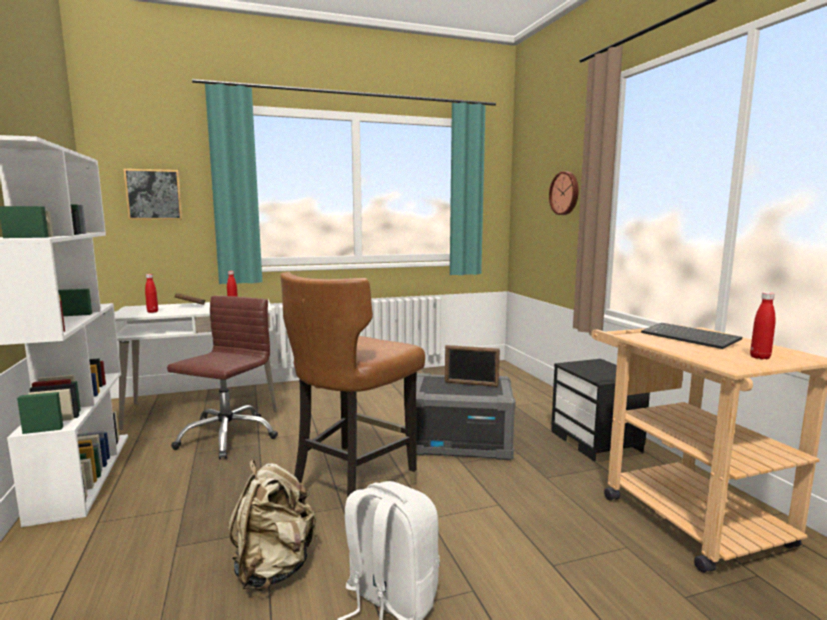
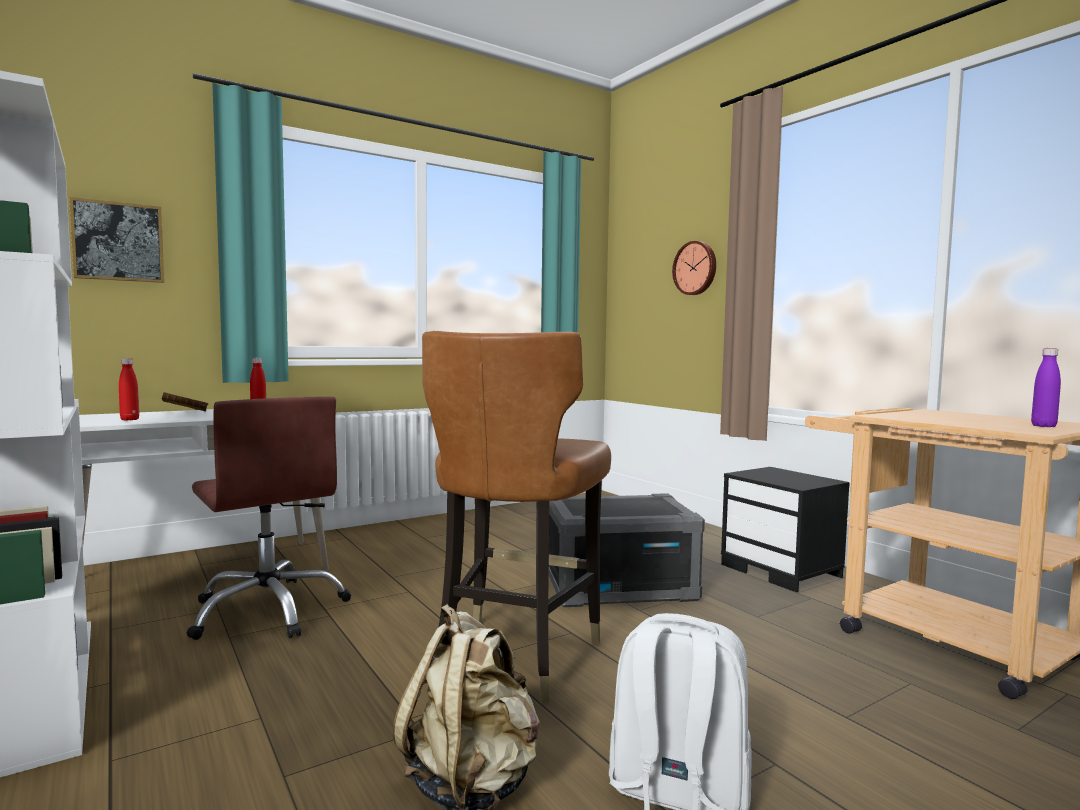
camera: 15 degrees left, 5 degrees down
brown office chair [167,296,278,459] -> brown office chair turned 135 degrees clockwise [186,397,351,640]
picture frame [445,345,500,387] -> none
keyboard [641,323,742,349] -> none
red bottle [750,292,775,360] -> purple bottle [1031,348,1061,427]

